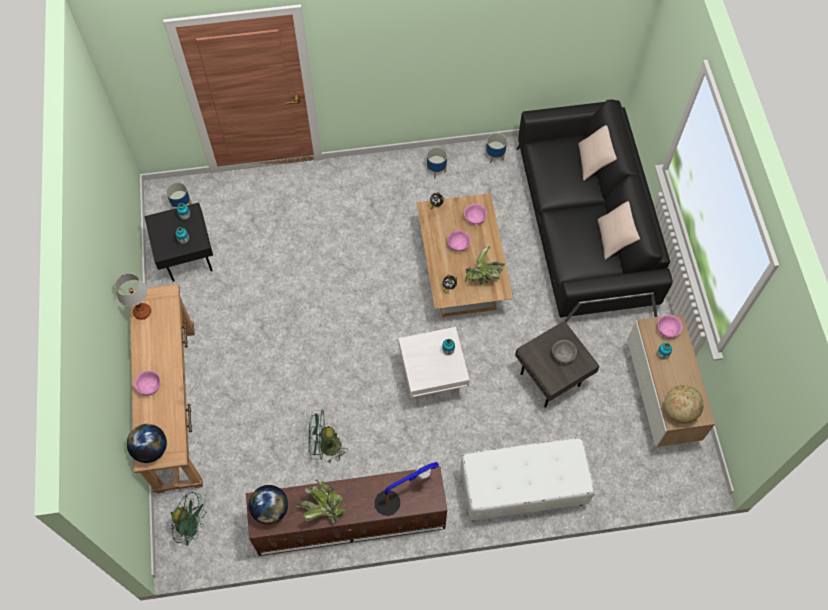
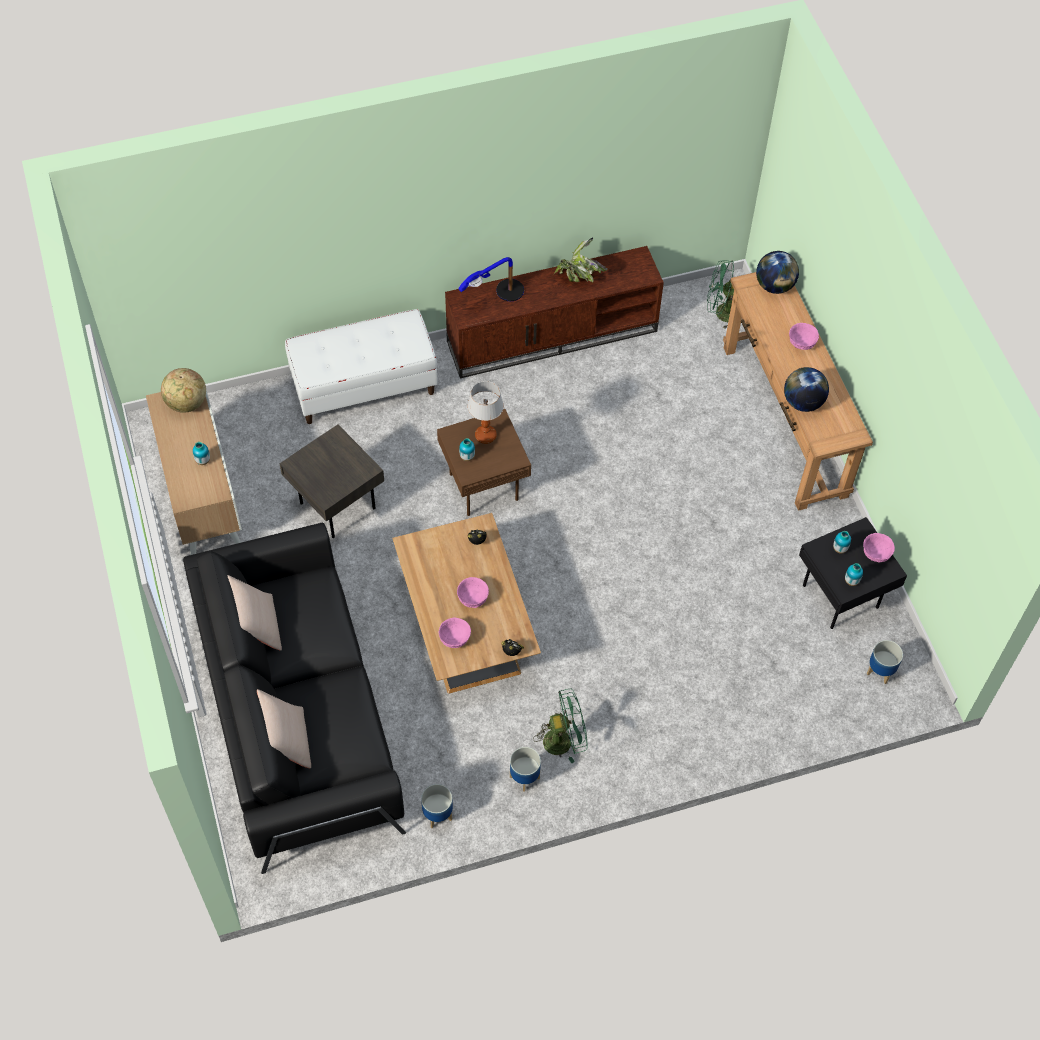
camera: 170 degrees right, 5 degrees down
table lamp [115,273,151,320] -> table lamp moved to [467,381,504,444]
globe [249,485,288,525] -> globe moved to [784,367,829,412]
green fan [309,410,348,464] -> green fan moved to [533,689,587,763]
white side table [398,327,470,405] -> brown side table [437,409,531,516]
potted plant [465,246,505,284] -> none
grey bowl [552,340,577,364] -> none
pink bowl [657,315,683,338] -> pink bowl moved to [863,533,895,562]

